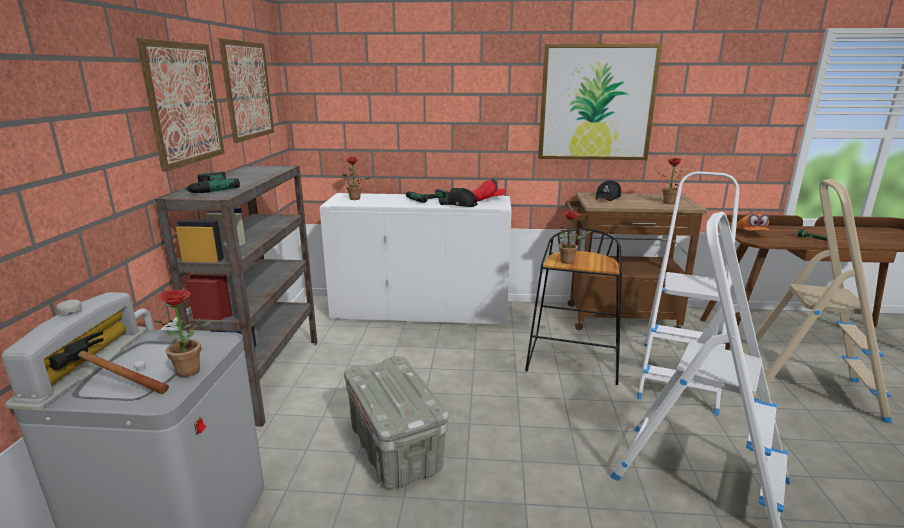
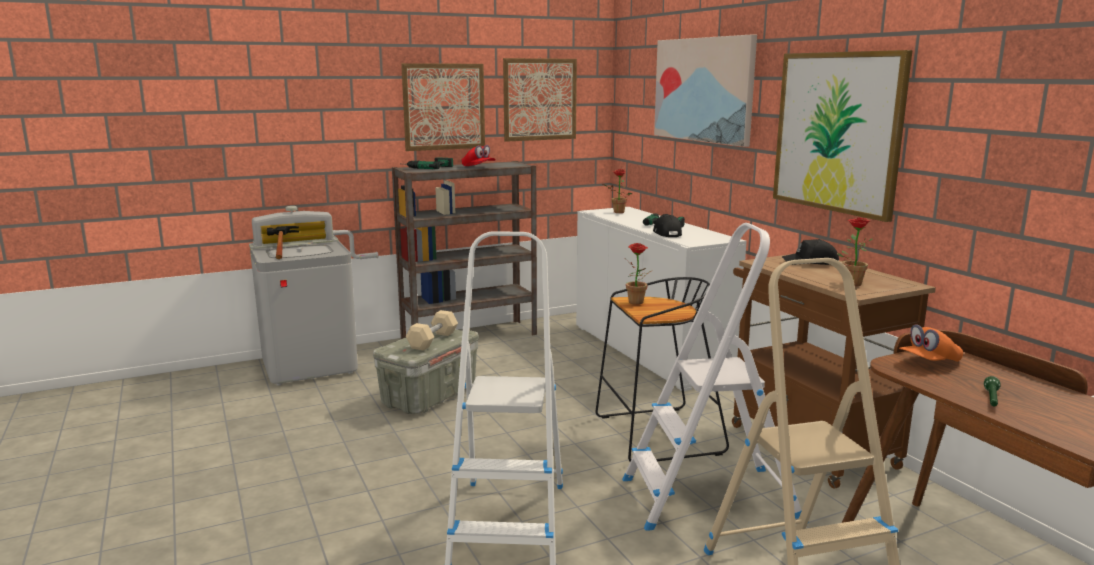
camera: 60 degrees right, 5 degrees down
potted plant [155,290,212,377] -> none
red cap [472,178,506,202] -> red cap moved to [462,145,496,166]
none -> beige dumbbell [406,310,458,351]
none -> picture [654,34,757,147]

